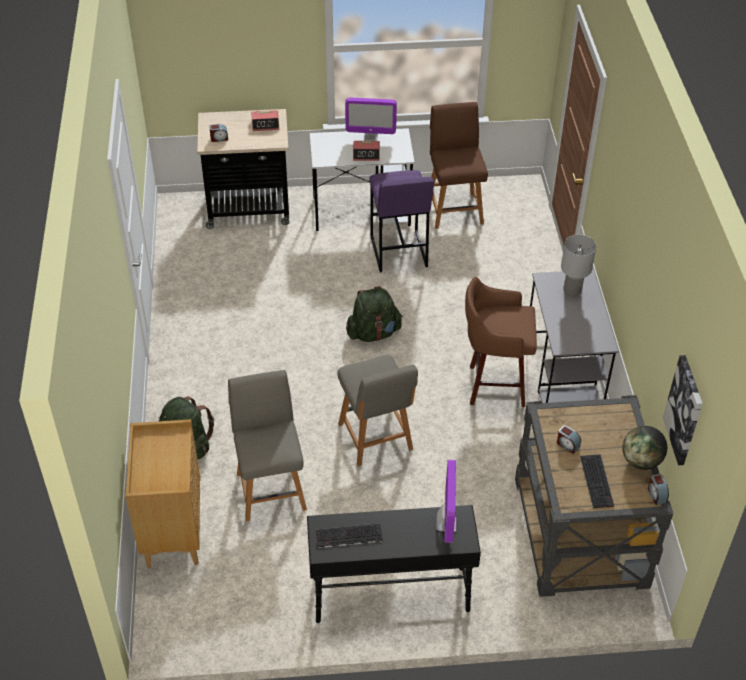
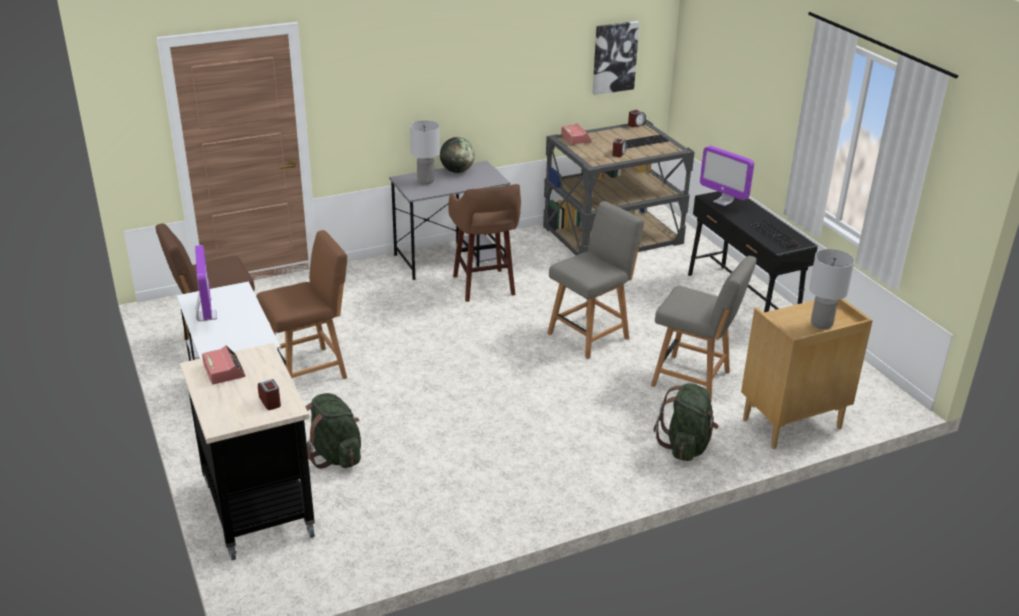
camera: 110 degrees left, 15 degrees down
grey chair [228,370,307,521] -> grey chair turned 120 degrees counterclockwise [651,256,757,402]
green backpack [346,286,403,342] -> green backpack moved to [305,393,361,469]
alarm clock [353,141,380,161] -> alarm clock moved to [561,123,592,144]
purple stool [369,170,434,272] -> brown chair [256,230,347,379]
monitor [436,460,456,543] -> monitor turned 120 degrees counterclockwise [700,146,754,206]
globe [623,426,667,470] -> globe moved to [440,137,475,173]
none -> grey table lamp [809,249,855,329]

